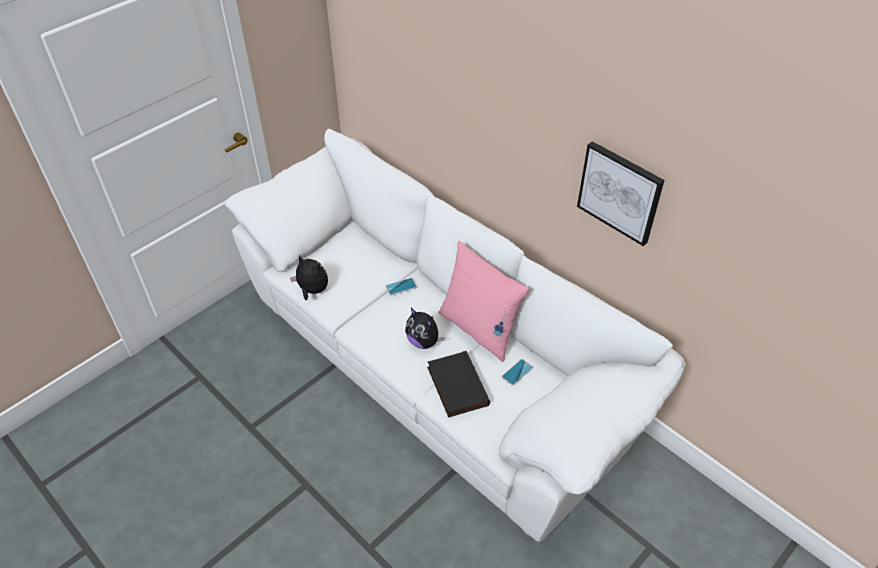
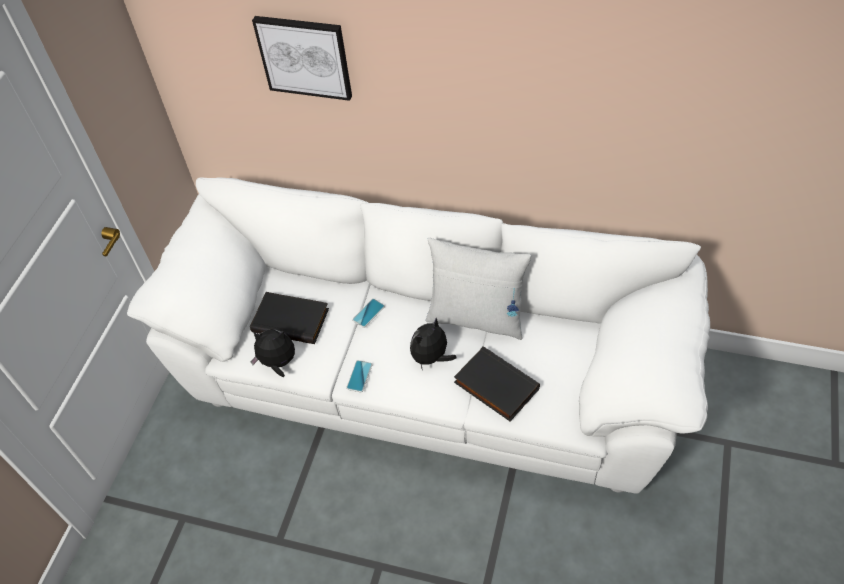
camera: 25 degrees left, 5 degrees up
plush toy [405,308,444,349] -> plush toy turned 120 degrees clockwise [410,318,456,371]
pink pillow [439,241,529,362] -> grey pillow [426,238,531,340]
phone [501,359,533,386] -> phone moved to [346,360,373,392]
picture [577,141,664,246] -> picture moved to [252,16,352,101]
none -> black book [250,292,329,344]

